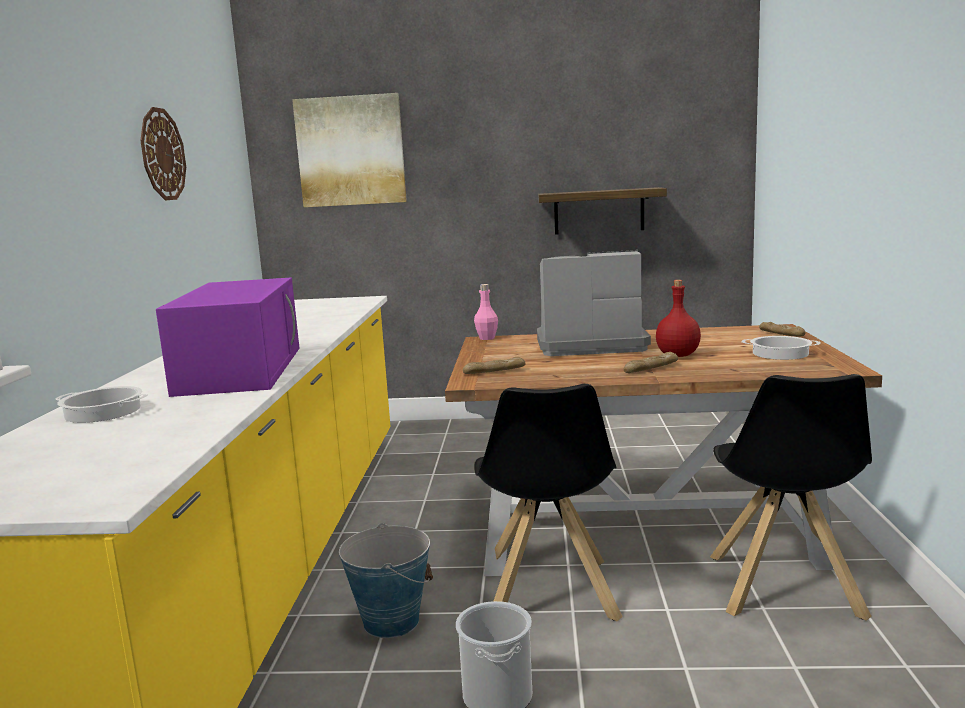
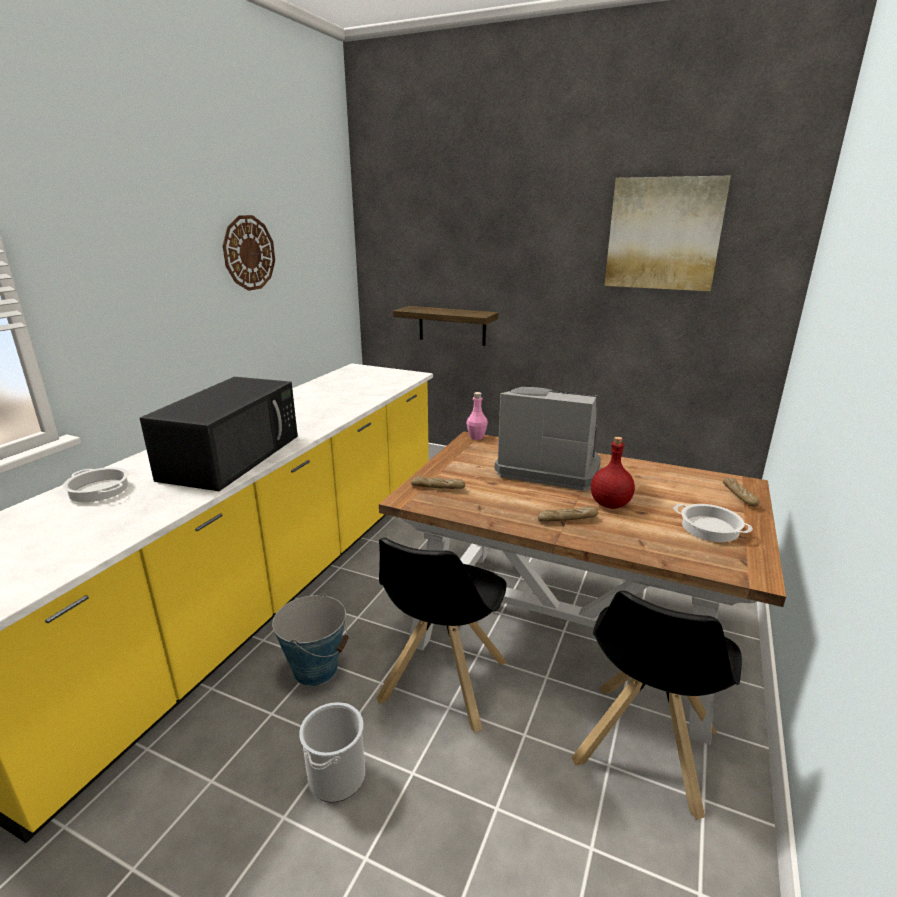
camera: 20 degrees right, 10 degrees up
purple microwave [156,278,300,397] -> black microwave [140,377,298,491]
picture [292,93,407,207] -> picture moved to [604,176,731,291]
shelf [538,187,667,235] -> shelf moved to [393,306,498,346]

